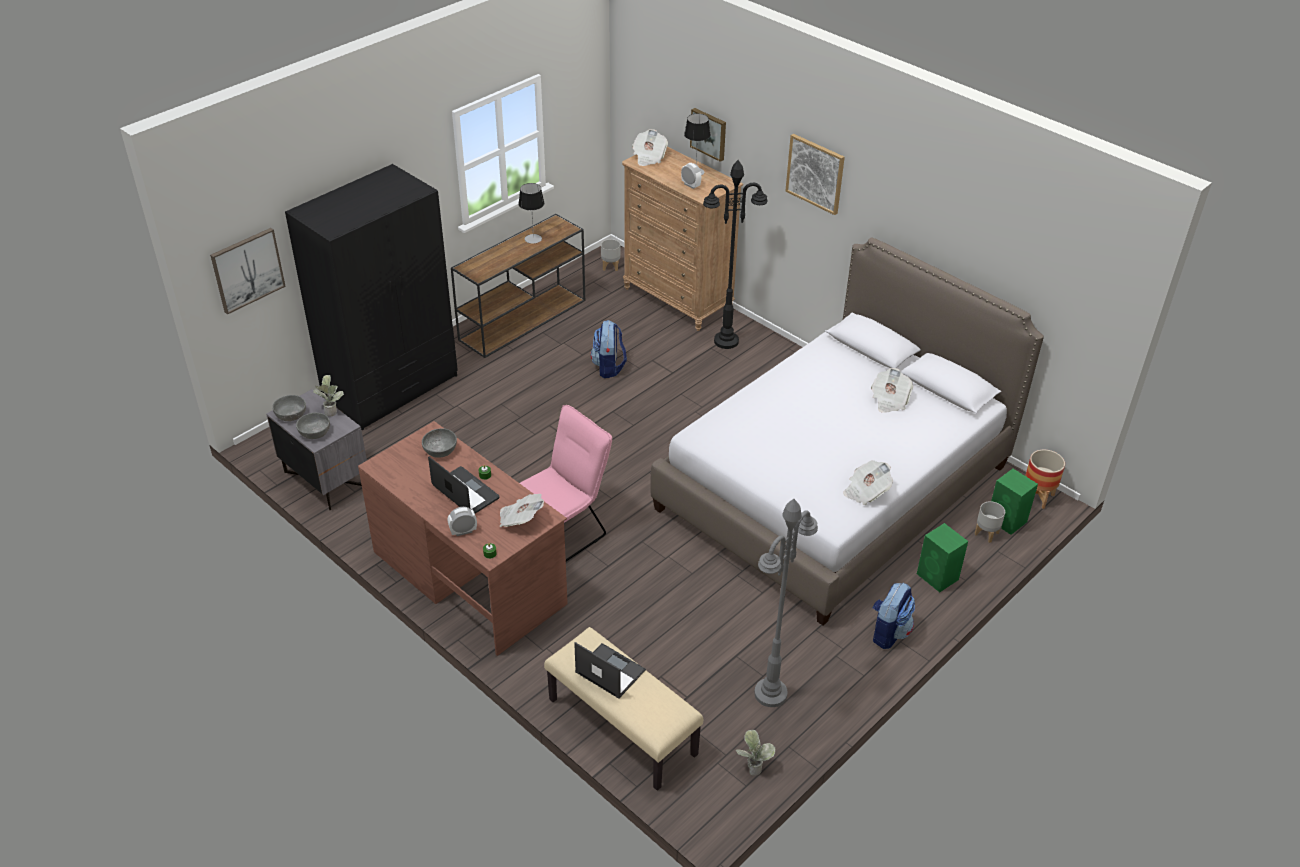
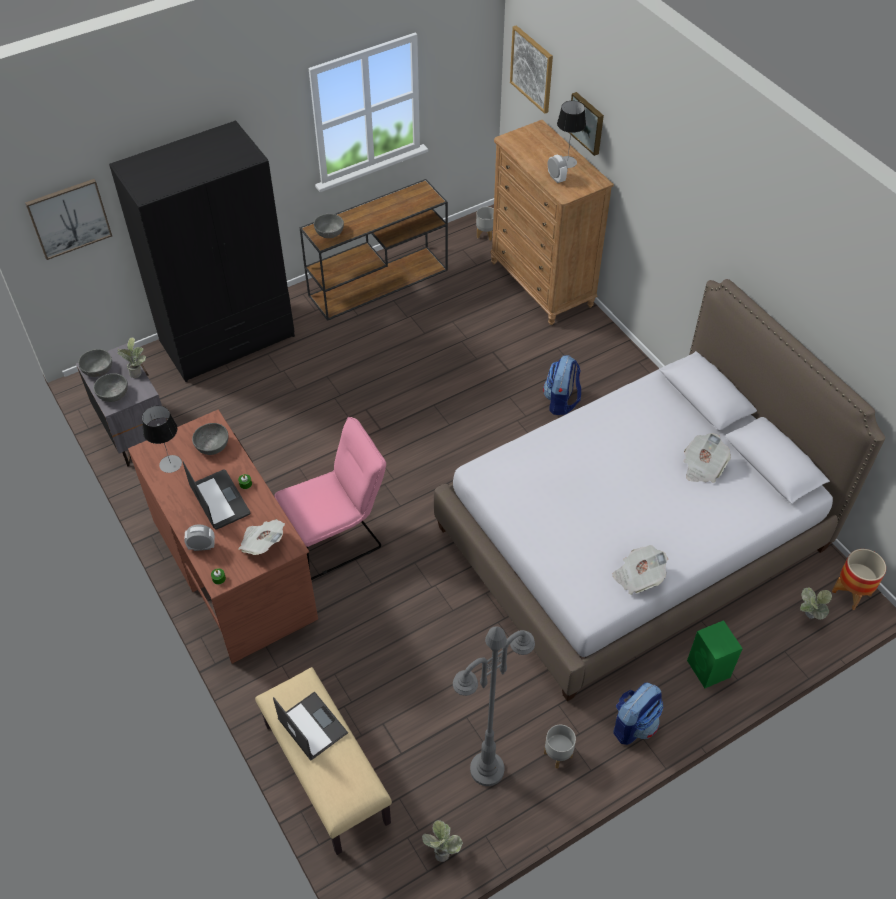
camera: 15 degrees right, 10 degrees up
table lamp [518,183,544,244] -> table lamp moved to [142,406,182,473]
backpack [590,320,627,378] -> backpack moved to [543,355,581,415]
newspaper [632,129,668,166] -> none
black floor lamp [703,160,768,349] -> none
picture [785,134,845,215] -> picture moved to [510,25,553,114]
grey planter [974,501,1005,543] -> grey planter moved to [544,725,576,768]
green speaker [991,469,1038,535] -> potted plant [800,587,832,620]
none -> grey bowl [314,214,344,238]

